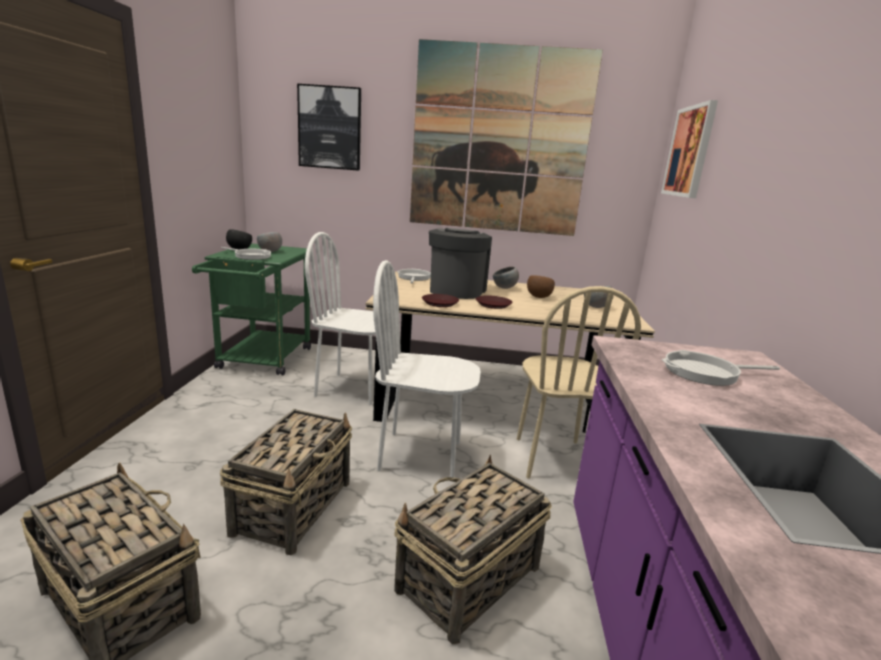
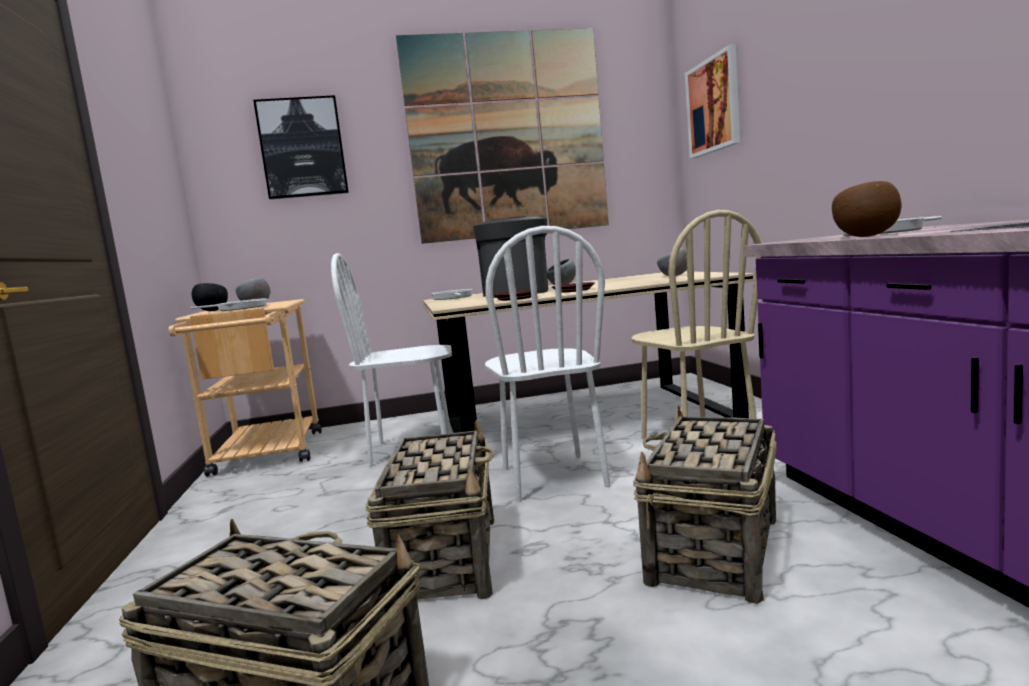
camera: 15 degrees left, 10 degrees down
green cart [192,243,311,376] -> beige cart [169,299,322,477]
white chair [373,260,481,477] -> white chair turned 90 degrees counterclockwise [485,226,611,502]
brown bowl [527,275,555,298] -> brown bowl moved to [832,181,902,237]

